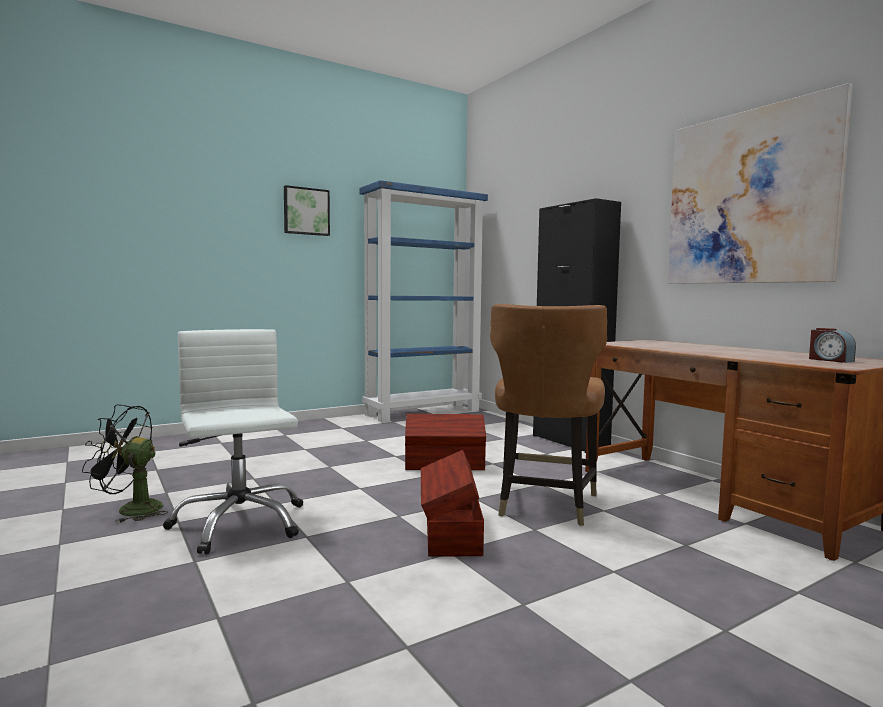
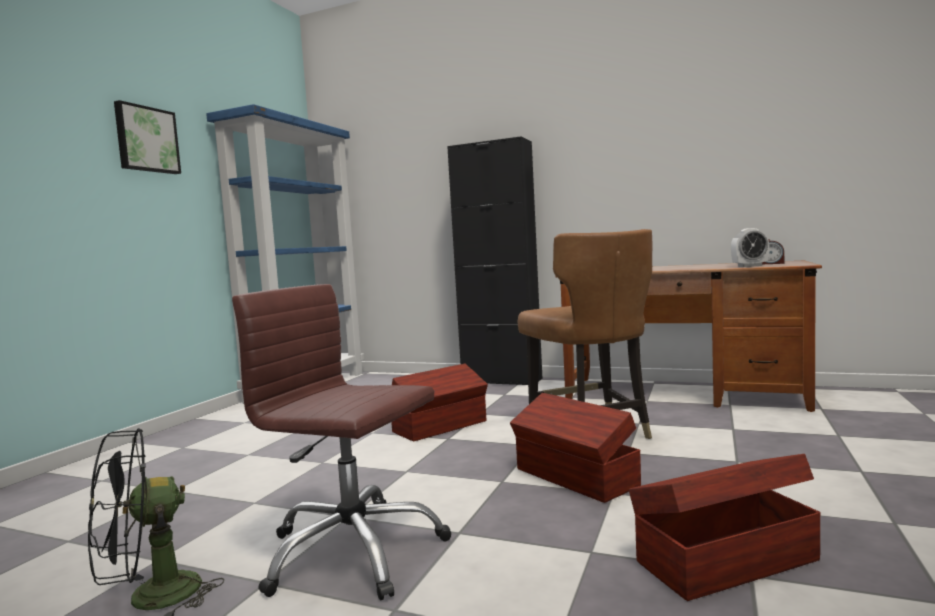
camera: 35 degrees left, 0 degrees up
white office chair [163,329,303,554] -> brown office chair [232,284,451,600]
picture [668,83,853,284] -> none
none -> brown storage box [629,454,821,601]
none -> alarm clock [731,228,769,267]

